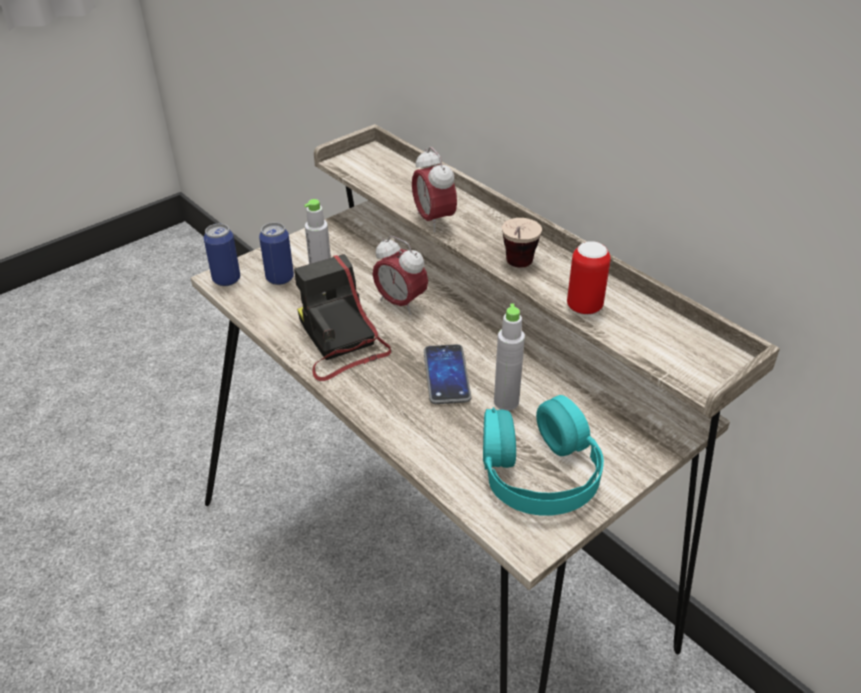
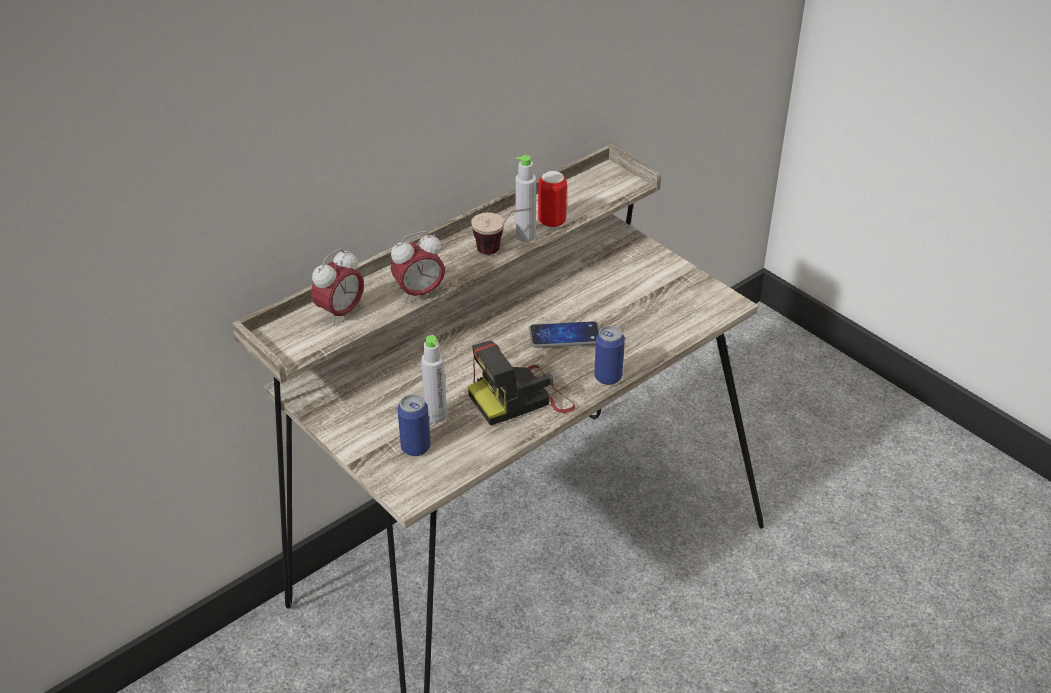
camera: 90 degrees left, 0 degrees up
can [204,224,240,286] -> can moved to [594,325,625,385]
alarm clock [372,236,428,315] -> alarm clock moved to [311,248,364,326]
turquoise headphones [483,395,604,516] -> none
grey bottle [494,304,525,411] -> grey bottle moved to [515,155,536,242]

